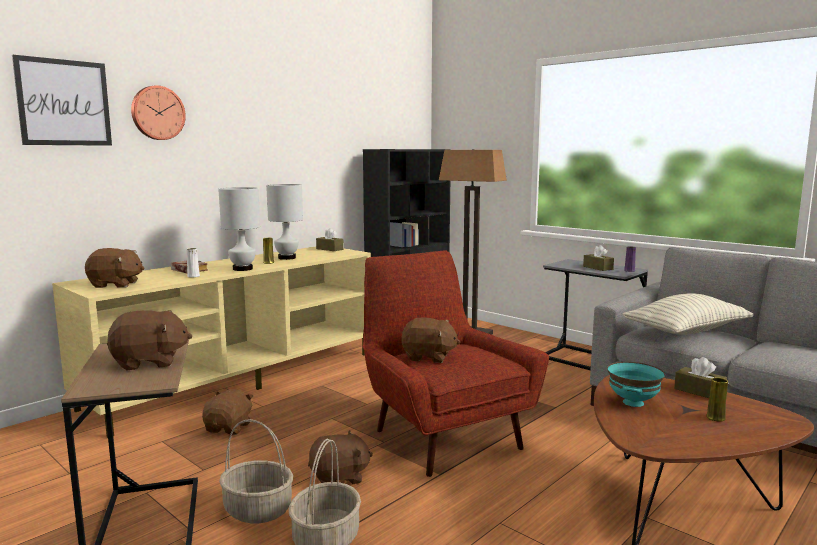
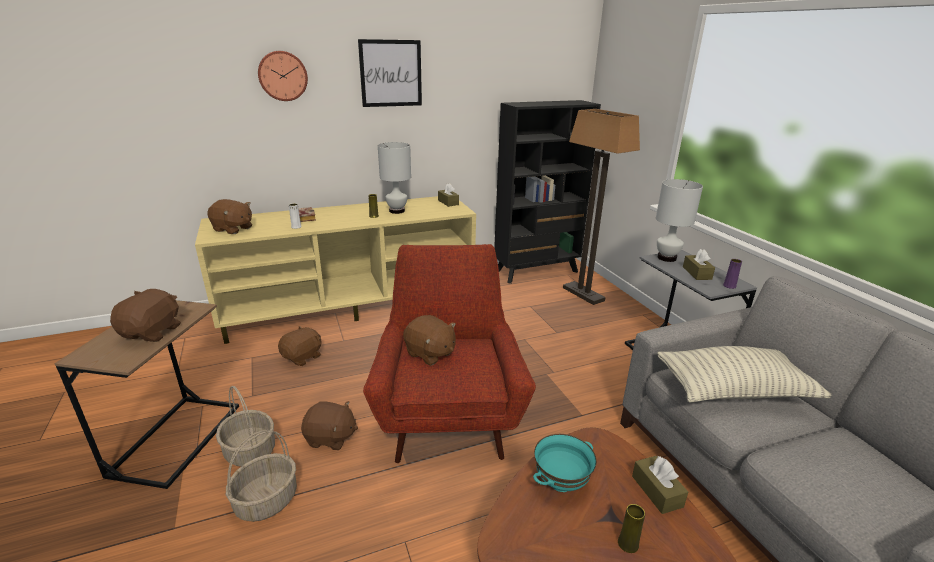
camera: 25 degrees right, 15 degrees up
picture [12,55,112,146] -> picture moved to [358,39,422,107]
brown plush toy [107,310,192,370] -> brown plush toy turned 90 degrees counterclockwise [110,289,181,342]
white table lamp [218,187,260,271] -> white table lamp moved to [656,179,703,262]

